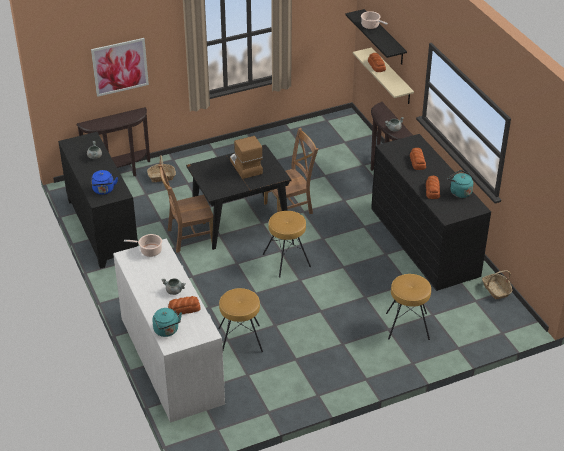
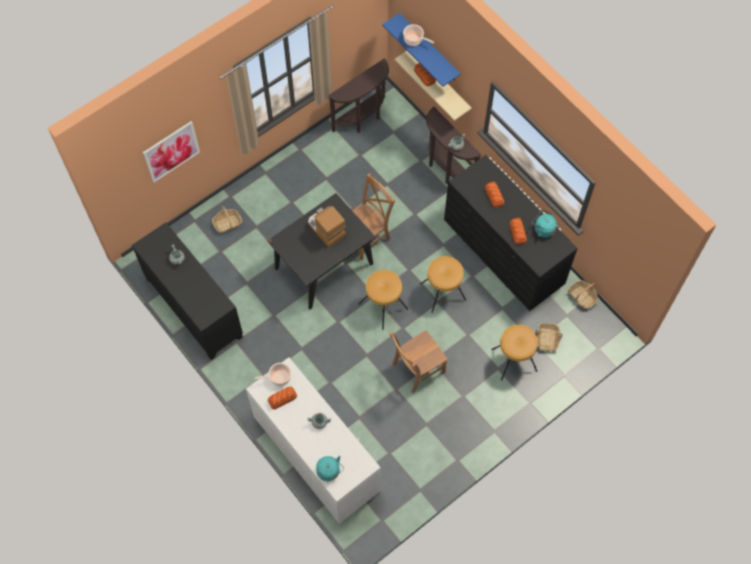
camera: 15 degrees left, 25 degrees up
brown console table [76,107,150,176] -> brown console table moved to [328,58,389,133]
blue kettle [91,170,118,195] -> none
brown chair [158,164,213,253] -> brown chair moved to [389,330,448,393]
bread [168,296,201,315] -> bread moved to [268,387,297,409]
brown stool [218,288,263,352] -> brown stool moved to [419,256,466,313]
black shelf [345,9,407,65] -> blue shelf [382,13,461,87]
none -> basket [537,323,563,351]

